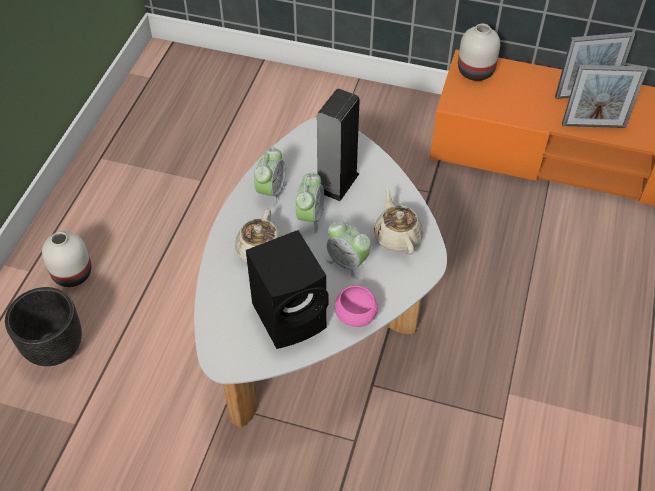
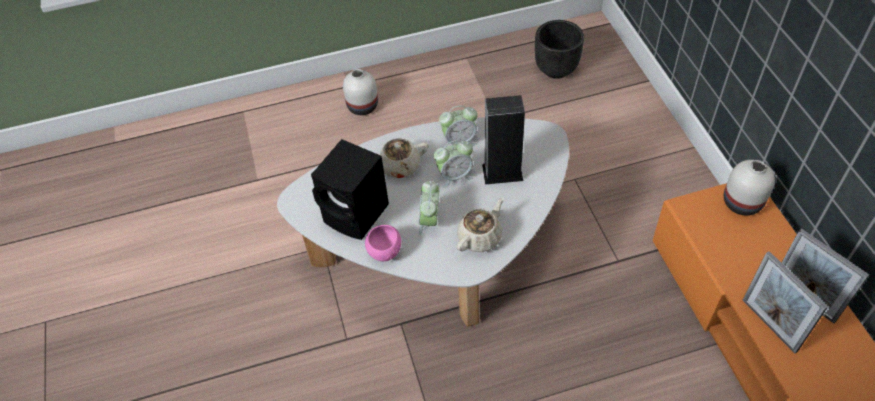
camera: 60 degrees right, 0 degrees up
black planter [5,287,82,366] -> black planter moved to [535,20,584,79]

